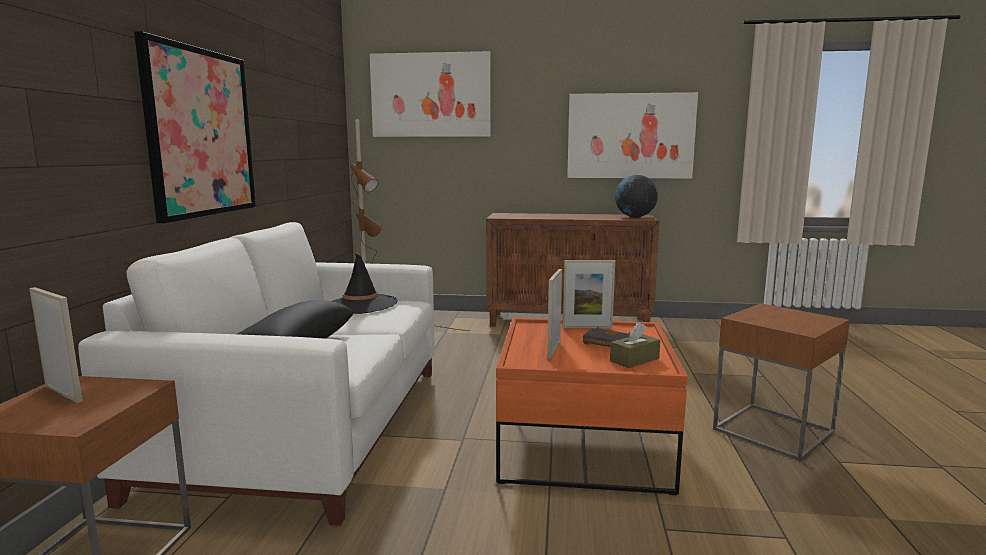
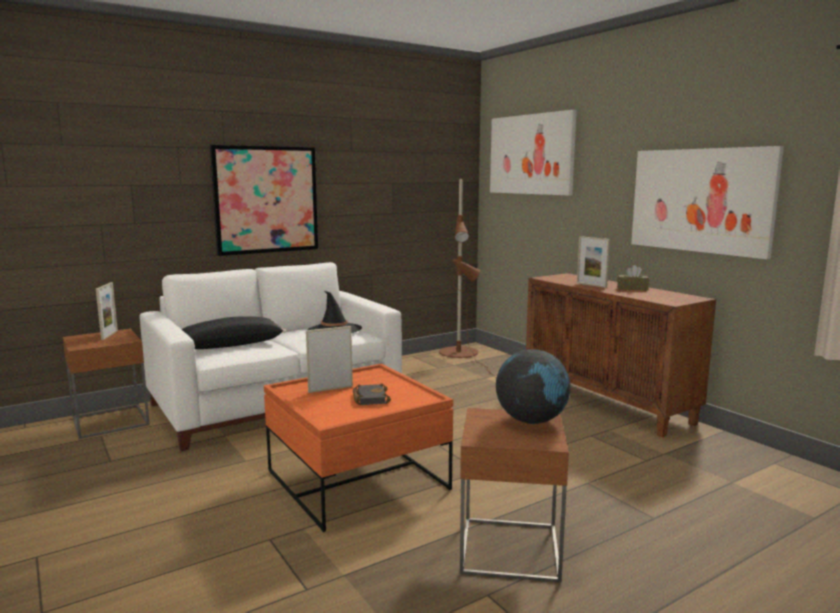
camera: 50 degrees right, 0 degrees up
picture frame [563,260,615,328] -> picture frame moved to [577,236,610,288]
brown tissue box [610,322,660,368] -> brown tissue box moved to [617,265,649,291]
globe [615,175,658,218] -> globe moved to [496,349,571,424]

